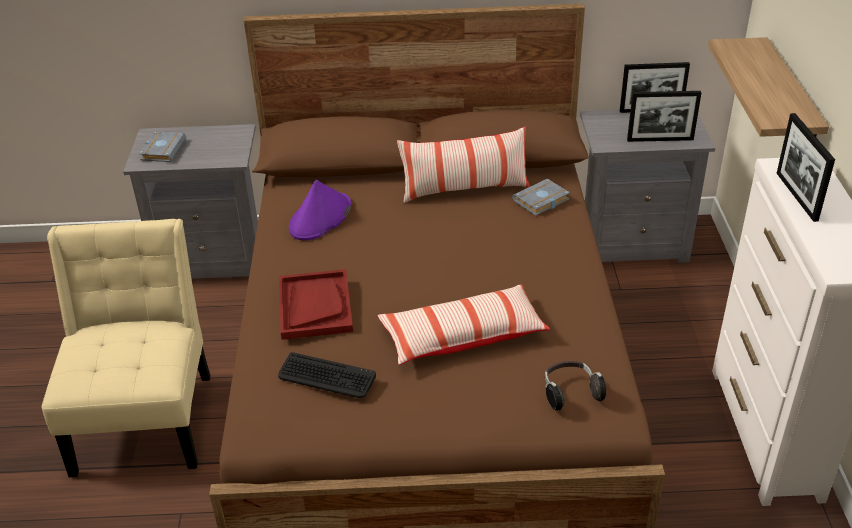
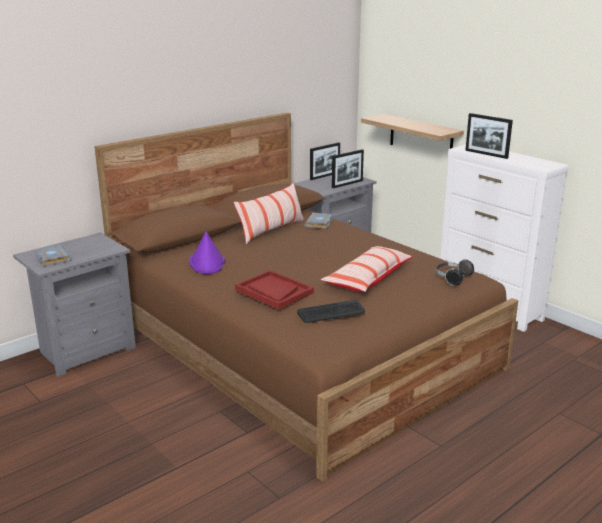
camera: 40 degrees left, 15 degrees down
beige chair [42,219,211,477] -> none

